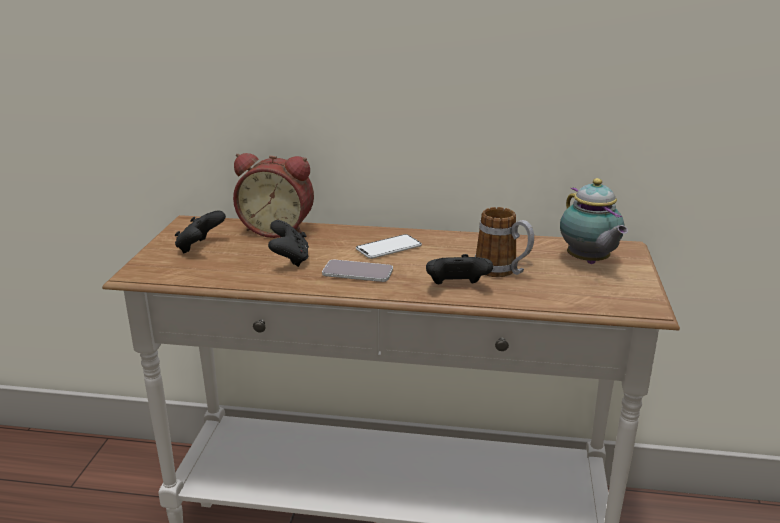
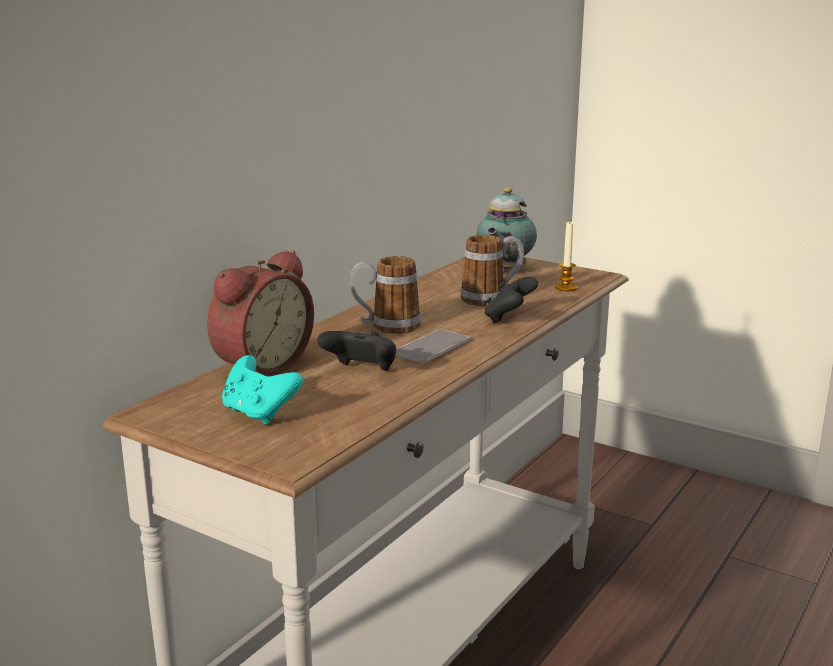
camera: 65 degrees left, 5 degrees down
black game controller [175,211,226,253] -> turquoise game controller [222,355,303,424]
phone [356,234,422,259] -> mug [350,256,421,334]
teapot [560,178,628,264] -> teapot turned 105 degrees clockwise [476,187,537,273]
none -> candle [554,222,578,291]

